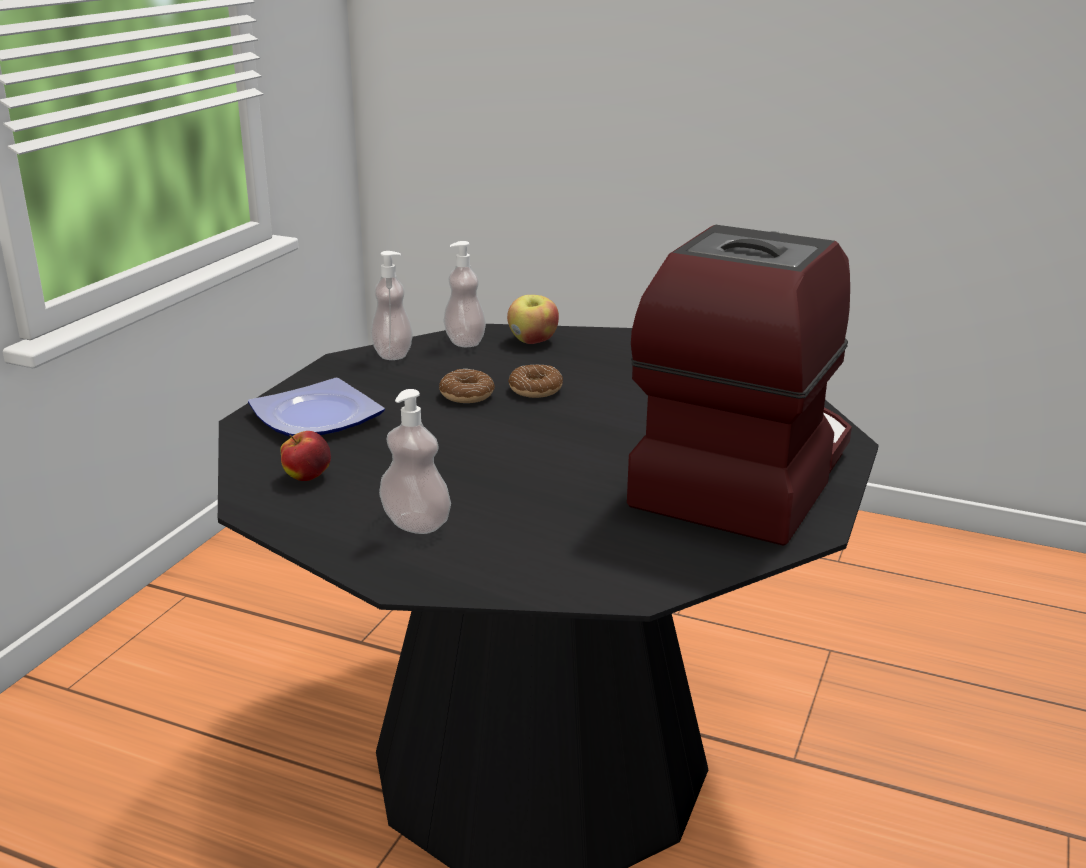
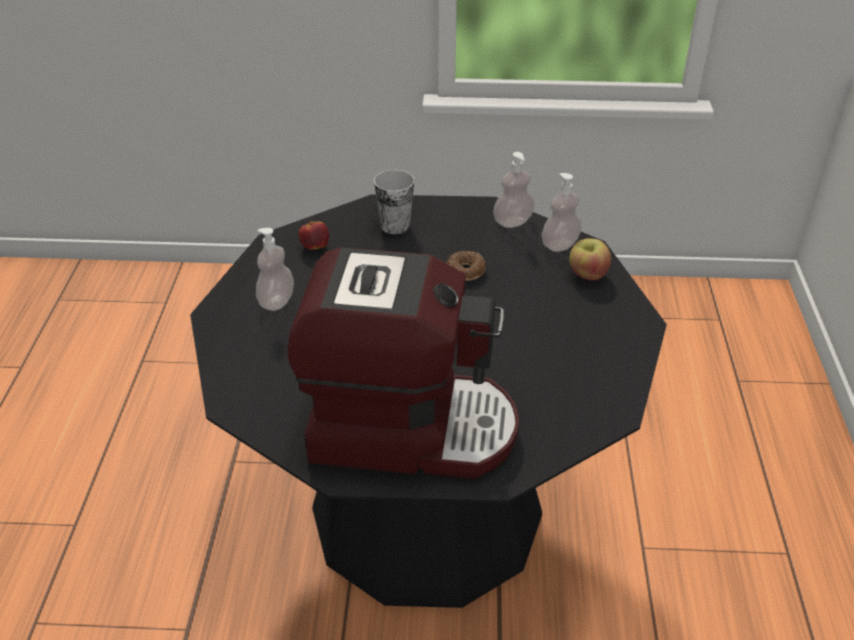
camera: 70 degrees right, 15 degrees up
plate [248,378,385,437] -> cup [374,170,414,234]
donut [508,364,563,398] -> none

